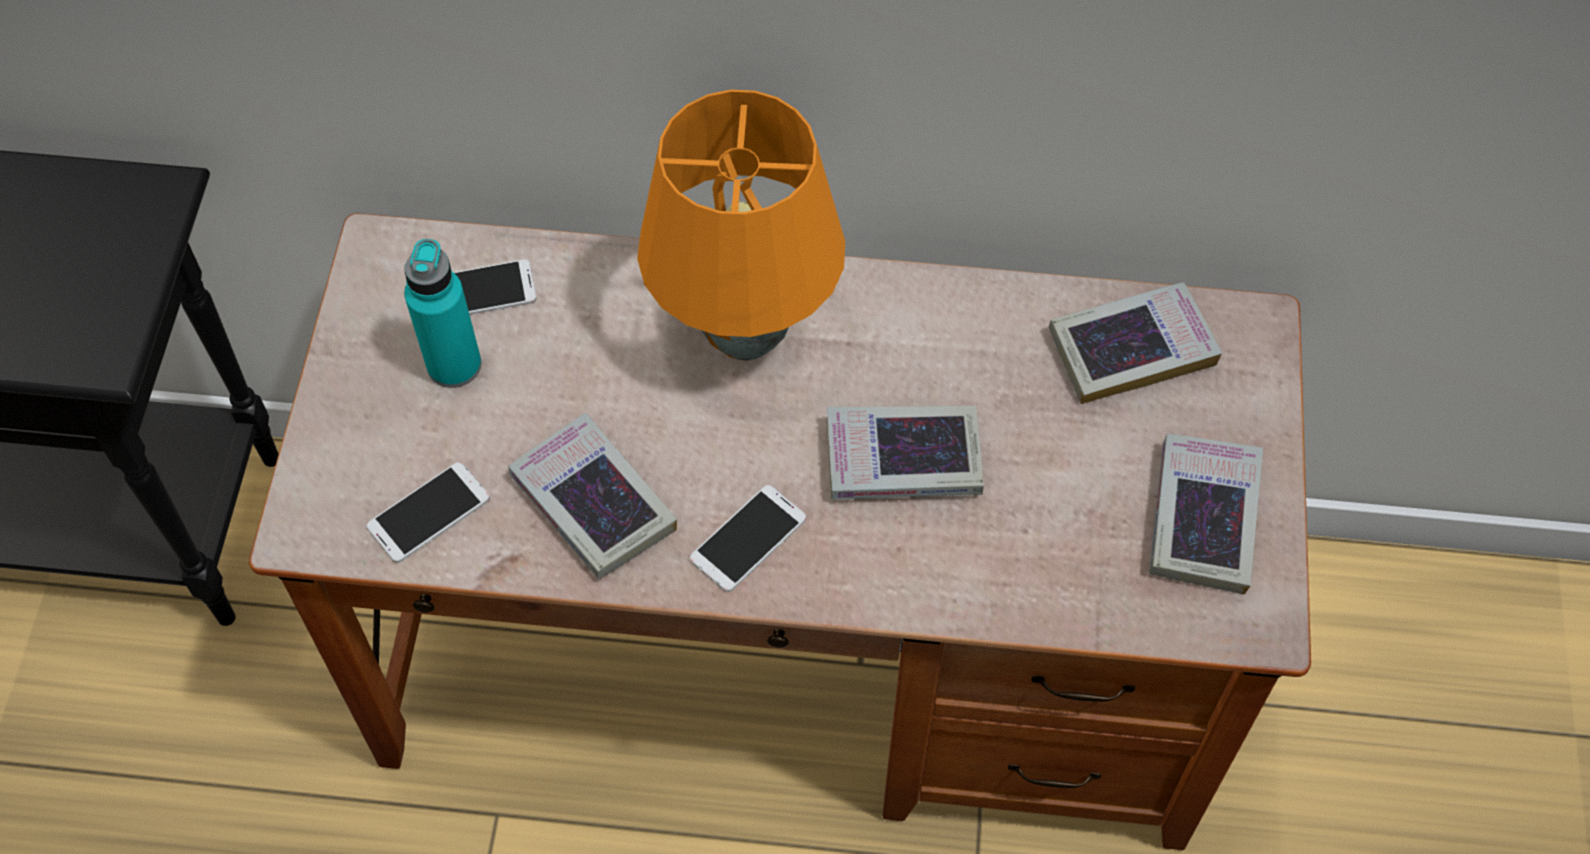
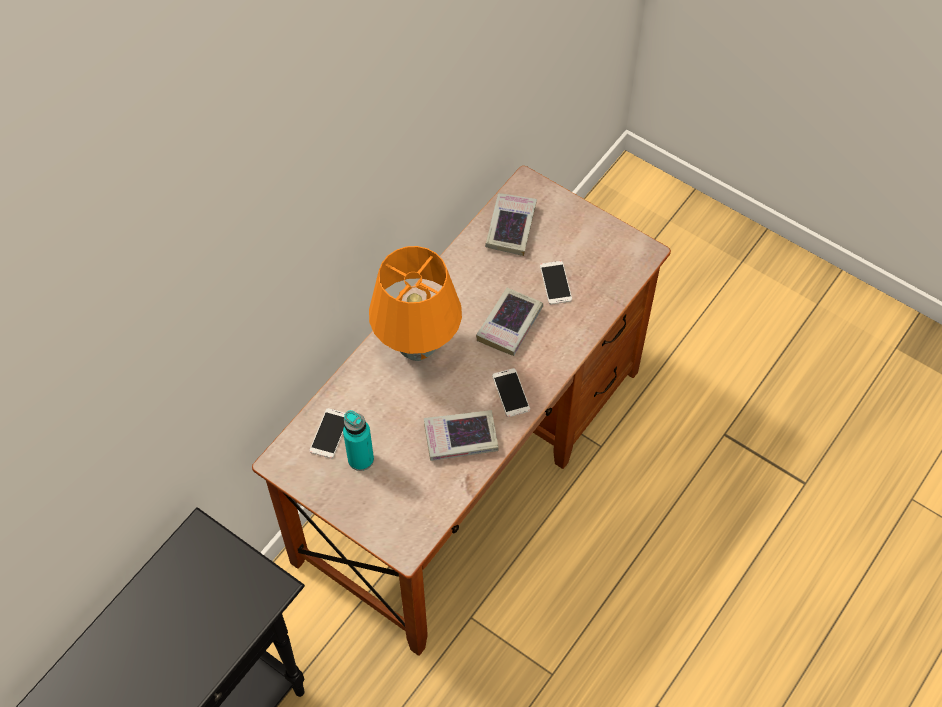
camera: 60 degrees left, 0 degrees up
phone [367,462,490,563] -> phone moved to [540,261,572,304]
book [1149,434,1263,595] -> none

